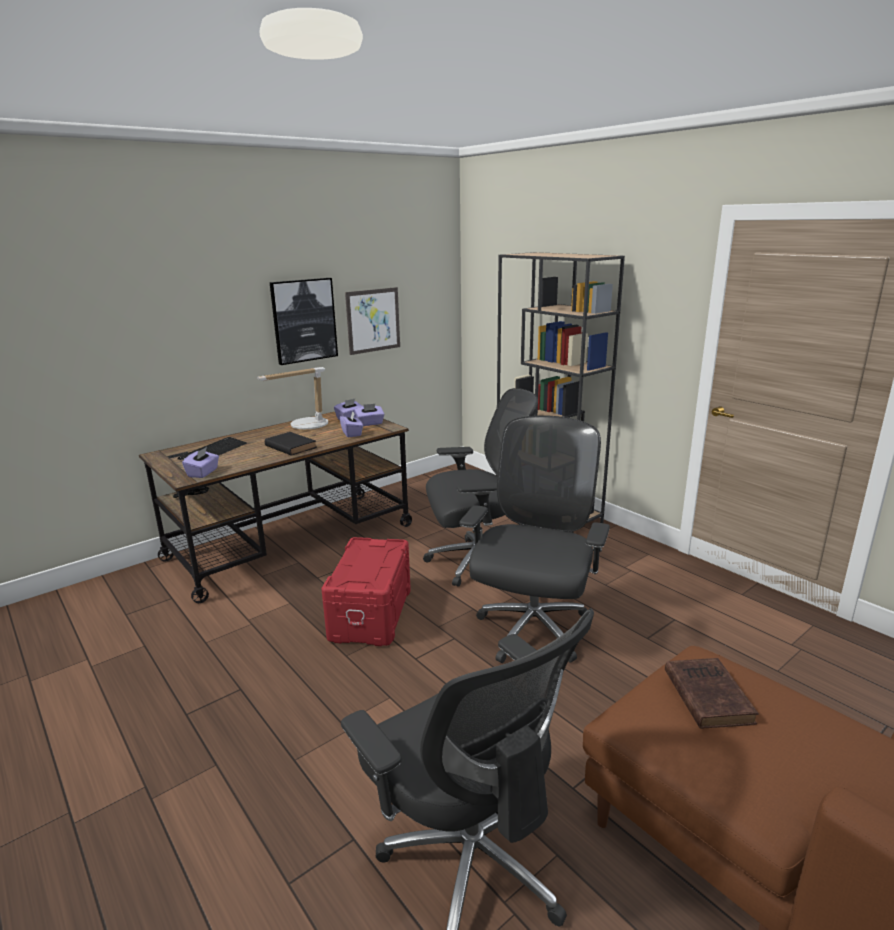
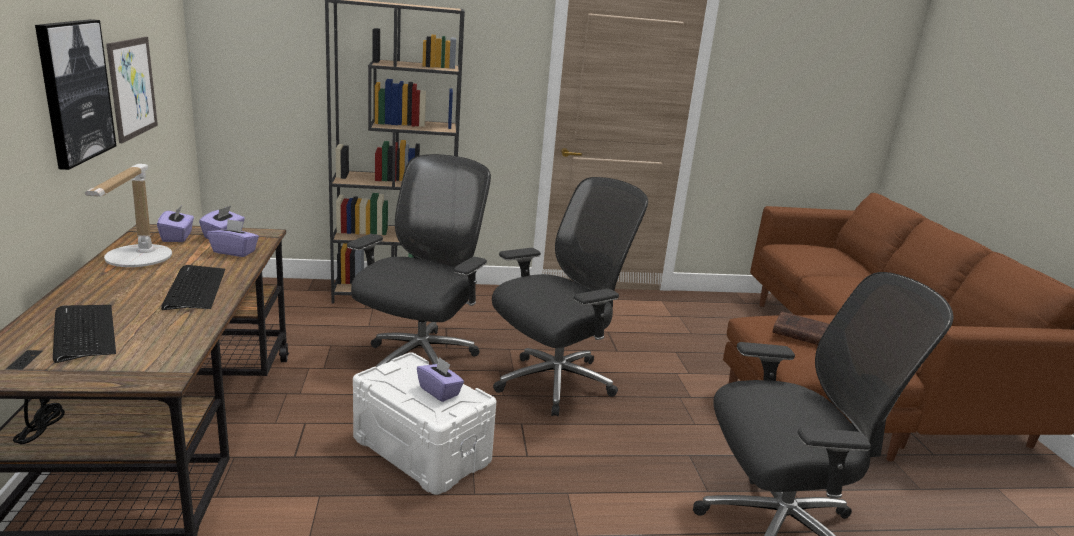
camera: 60 degrees left, 0 degrees up
purple tissue box [182,447,219,478] -> purple tissue box moved to [417,357,464,402]
black book [265,432,317,456] -> keyboard [161,265,225,310]
red storage box [322,537,411,646] -> white storage box [353,352,496,495]
office chair [459,415,610,663] -> office chair turned 90 degrees clockwise [492,177,648,416]

